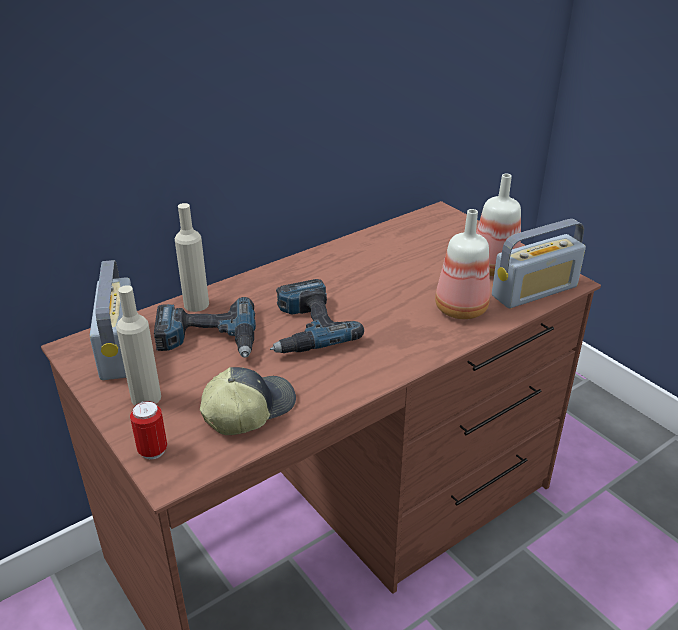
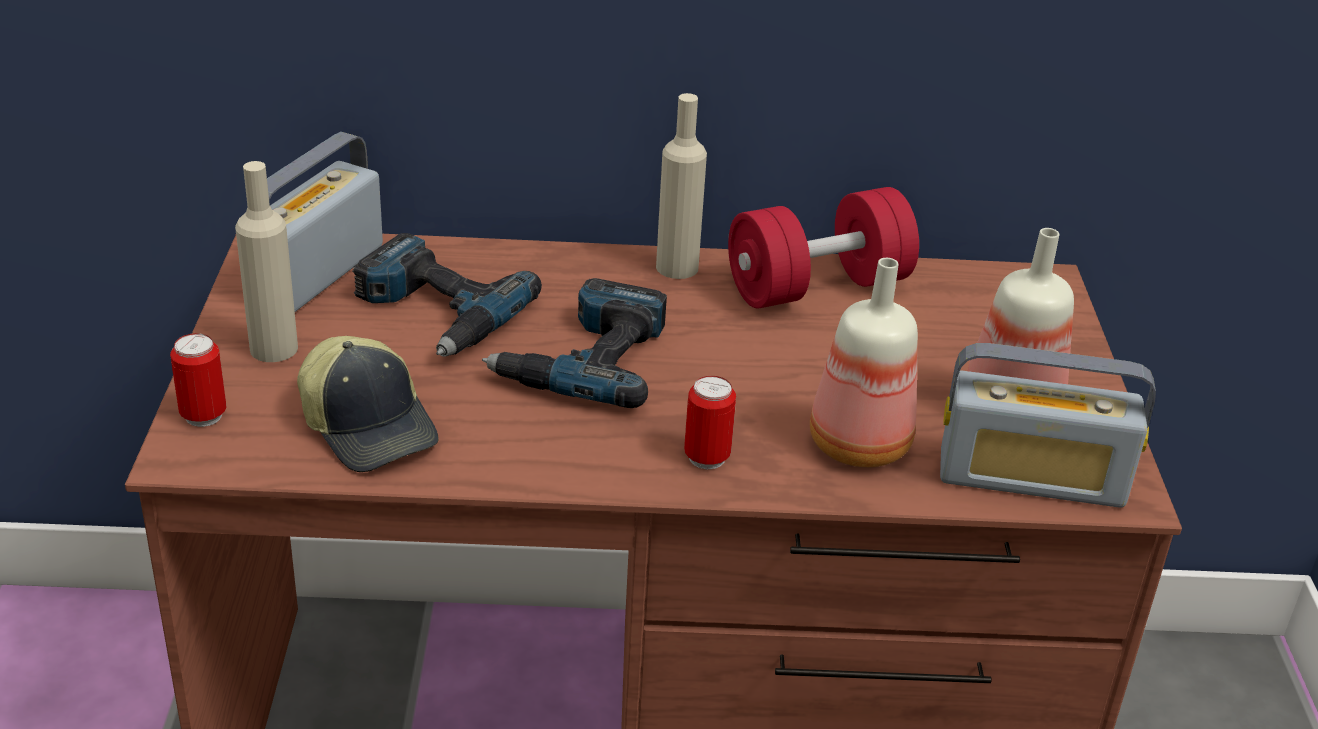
camera: 35 degrees right, 0 degrees up
beige bottle [175,203,209,312] -> beige bottle moved to [656,93,707,279]
cap [200,367,296,435] -> cap turned 60 degrees clockwise [297,336,439,472]
none -> can [684,376,736,469]
none -> red dumbbell [728,187,919,309]

